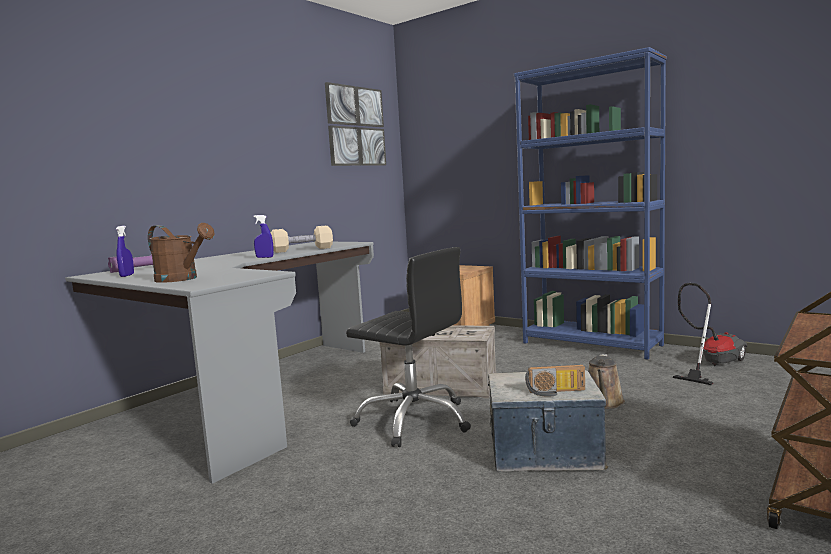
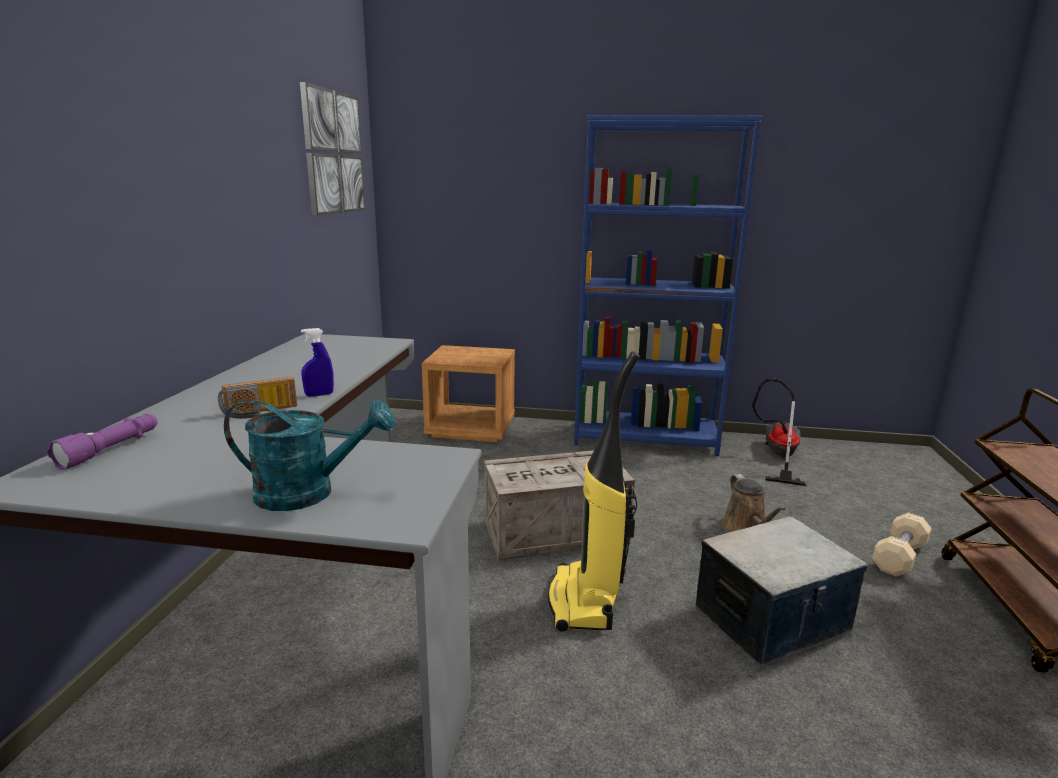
camera: 30 degrees left, 10 degrees up
blue spray bottle [116,226,134,277] -> none
brown watering can [148,223,215,283] -> turquoise watering can [224,399,394,511]
beige dumbbell [271,226,333,253] -> beige dumbbell moved to [872,512,931,577]
black office chair [346,247,471,447] -> vacuum cleaner [548,351,640,632]
radio [525,365,585,396] -> radio moved to [218,377,297,419]

